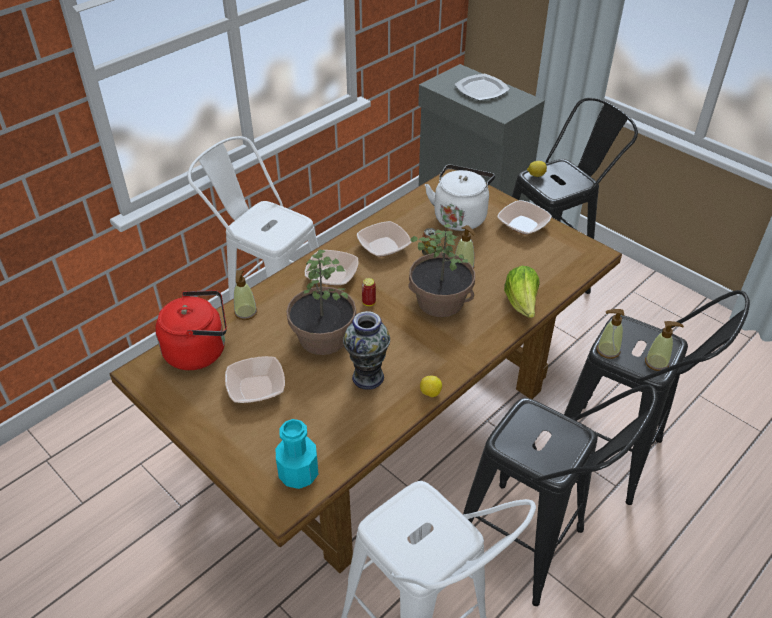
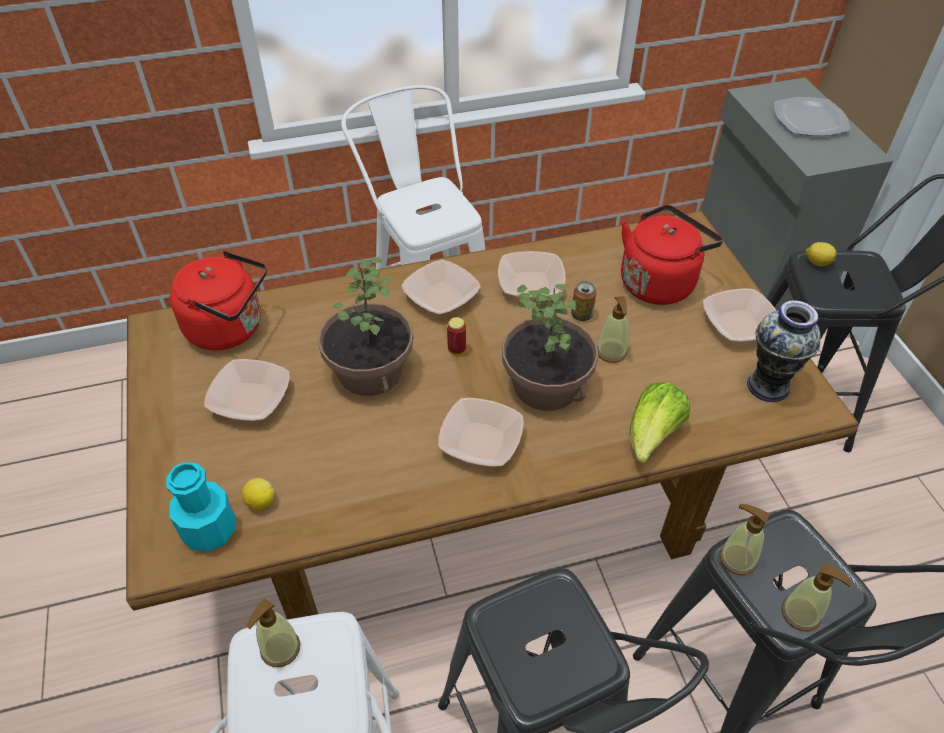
camera: 30 degrees right, 5 degrees up
soap dispenser [234,270,257,320] -> soap dispenser moved to [246,599,301,667]
vase [343,311,390,390] -> vase moved to [747,300,821,402]
lemon [420,376,442,397] -> lemon moved to [242,478,275,510]
white kettle [425,165,495,231] -> red kettle [621,205,723,305]
none -> bowl [438,398,524,467]

